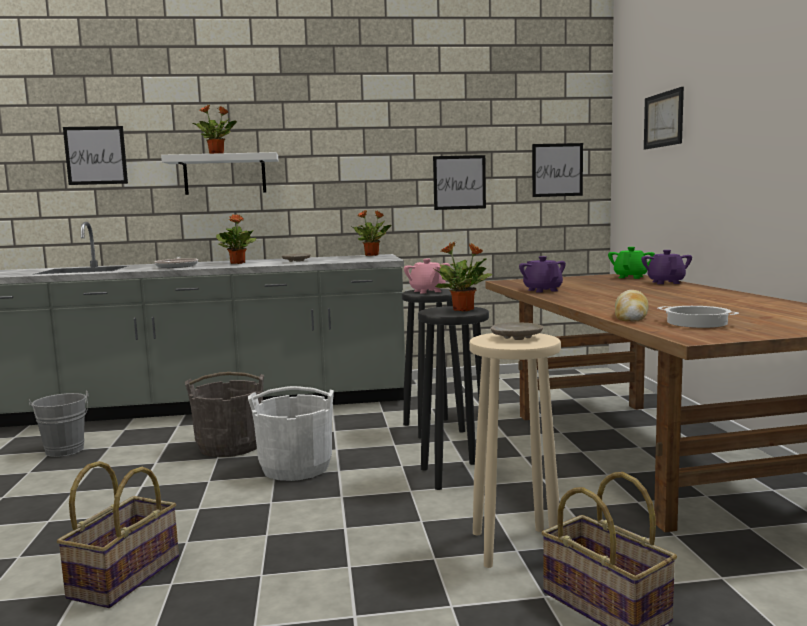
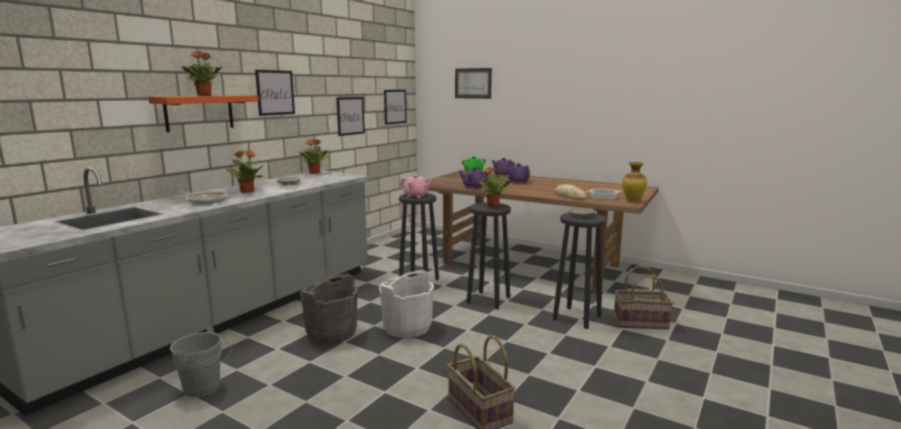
camera: 50 degrees left, 5 degrees up
picture [63,126,128,185] -> picture moved to [255,70,295,116]
white shelf [161,152,278,195] -> orange shelf [148,95,259,132]
beige stool [469,333,561,568] -> black stool [553,213,606,329]
none -> purple teapot [507,163,530,184]
none -> vase [622,162,647,202]

